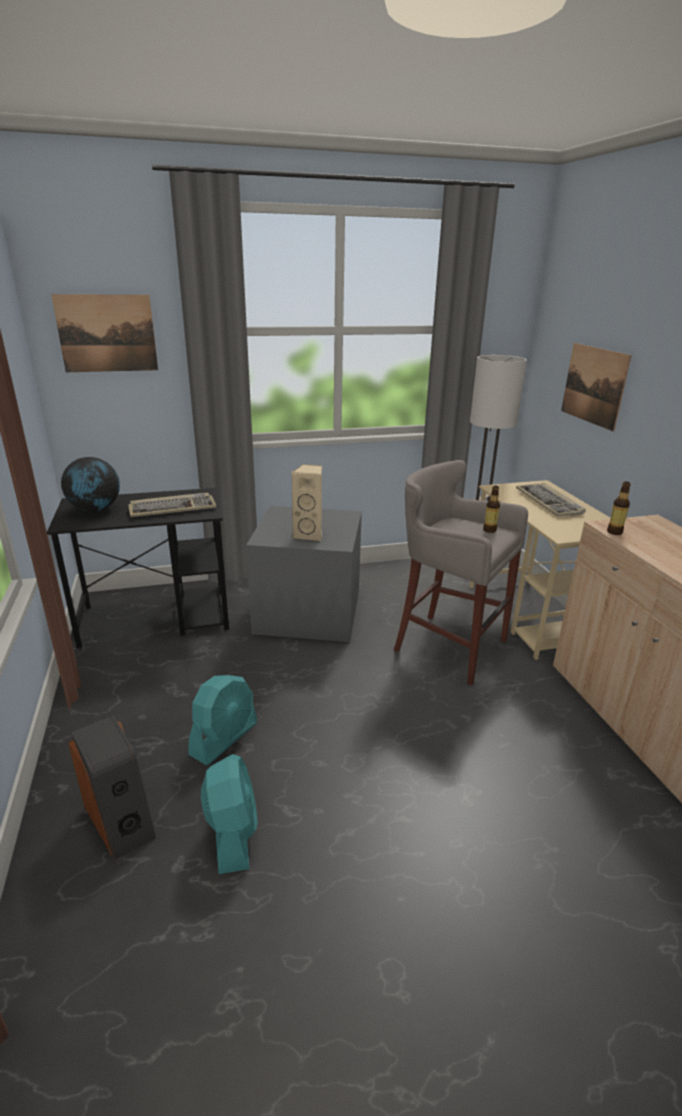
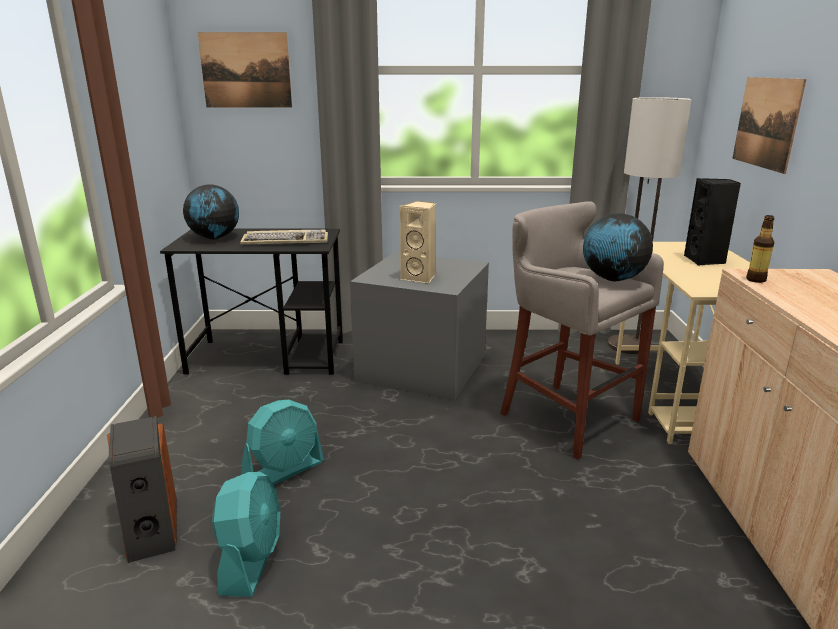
camera: 15 degrees right, 5 degrees down
bottle [483,486,500,533] -> globe [583,213,653,281]
keyboard [516,483,586,517] -> black speaker [684,178,741,265]

